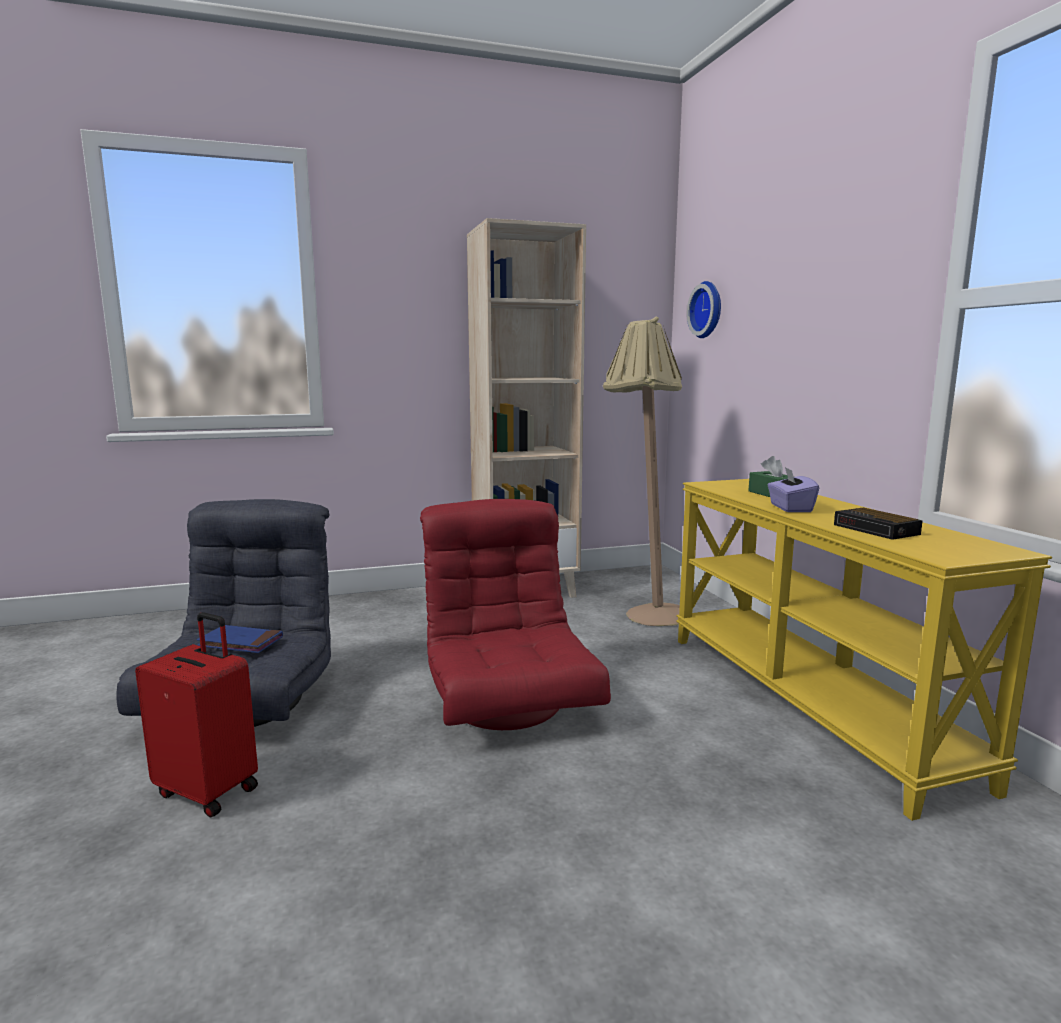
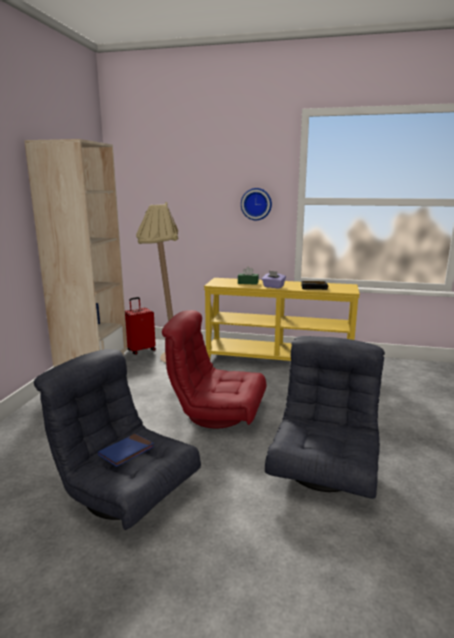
camera: 60 degrees left, 5 degrees up
red suitcase [135,612,258,818] -> red suitcase moved to [125,297,156,355]
wall clock [687,281,721,338] -> wall clock moved to [241,188,272,220]
none -> grey armchair [265,336,385,499]

